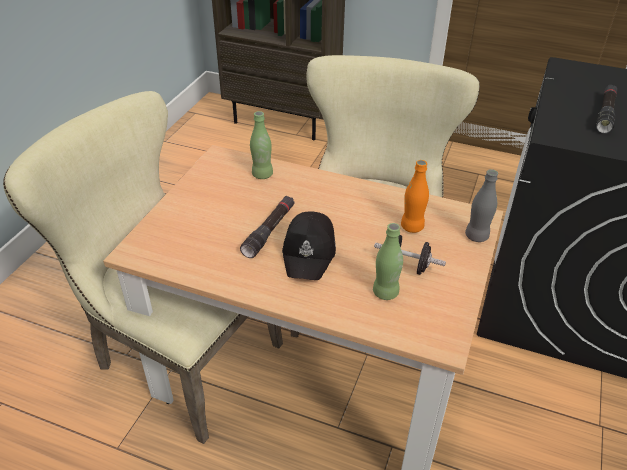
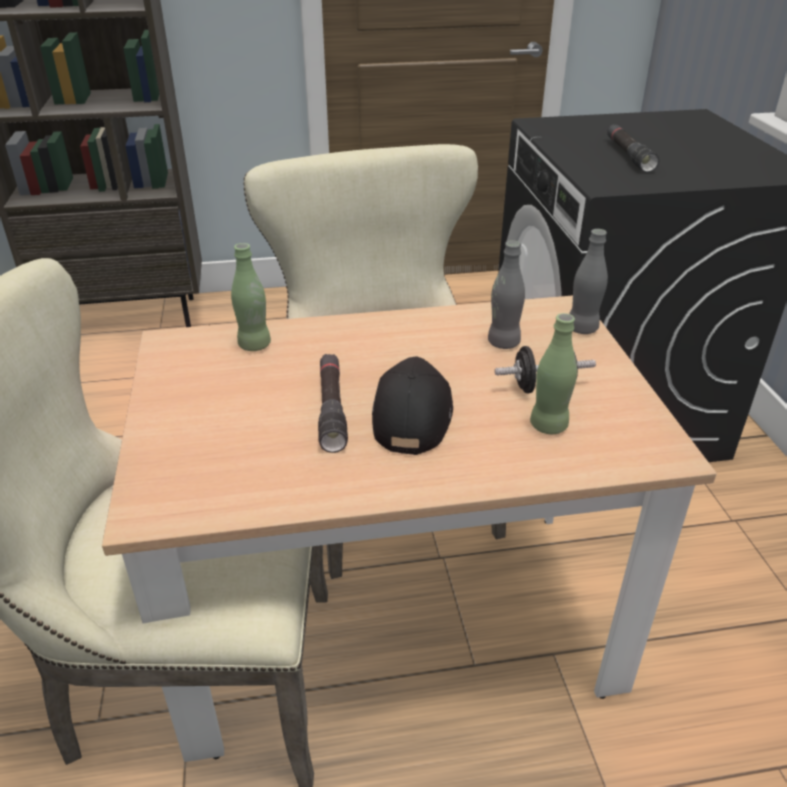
camera: 30 degrees left, 5 degrees down
black cap [282,212,336,280] -> black cap turned 150 degrees counterclockwise [372,356,453,455]
orange bottle [401,160,429,233] -> grey bottle [488,240,525,349]

